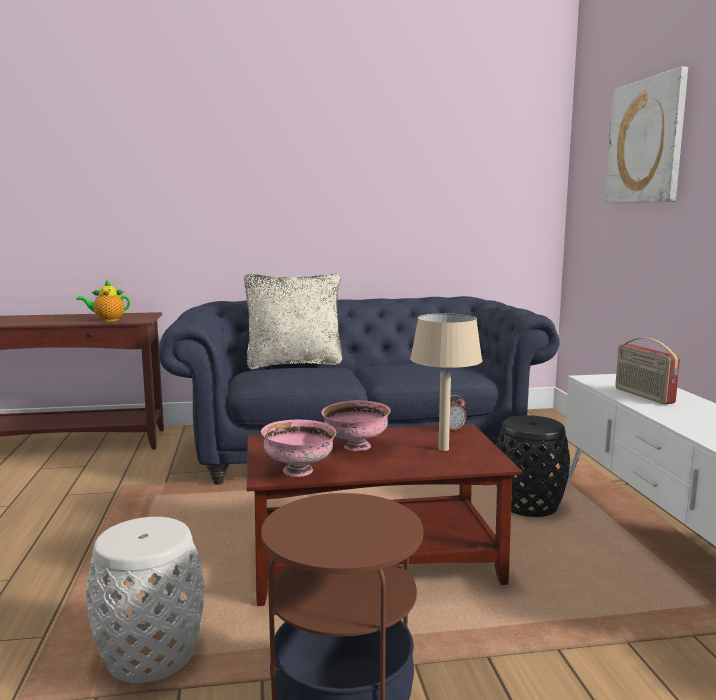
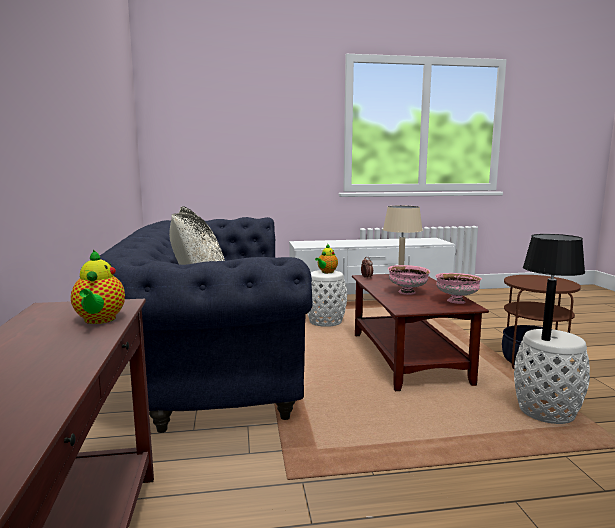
camera: 90 degrees left, 0 degrees up
black stool [496,415,570,517] -> white stool [307,270,347,327]
picture [605,66,688,203] -> none
radio [615,338,680,405] -> none
none -> teapot [315,243,338,273]
none -> black table lamp [523,234,585,341]

